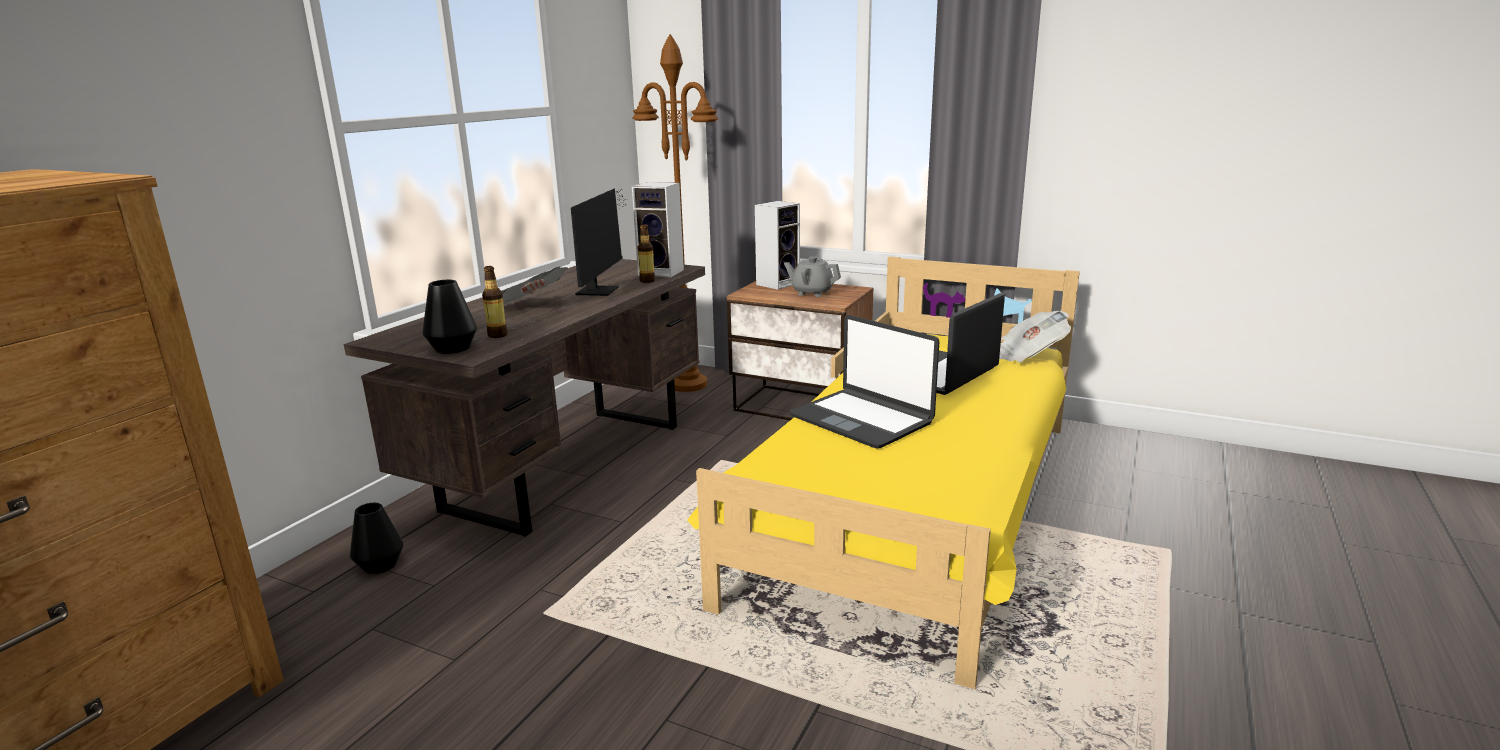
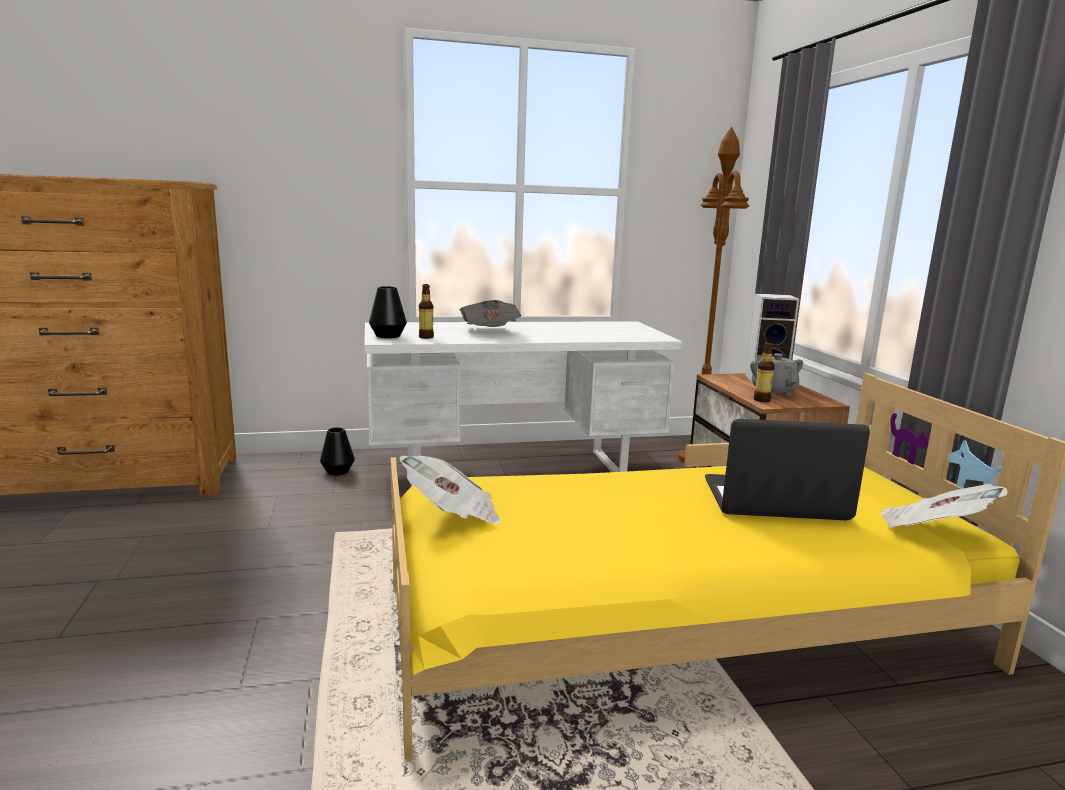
camera: 50 degrees right, 5 degrees down
brown desk [344,259,705,537] -> white desk [364,321,682,485]
monitor [571,189,628,296] -> none
speaker [632,182,684,277] -> none
bottle [637,224,655,283] -> bottle moved to [754,342,775,402]
laptop [790,315,939,448] -> none
none -> newspaper [399,456,502,524]

